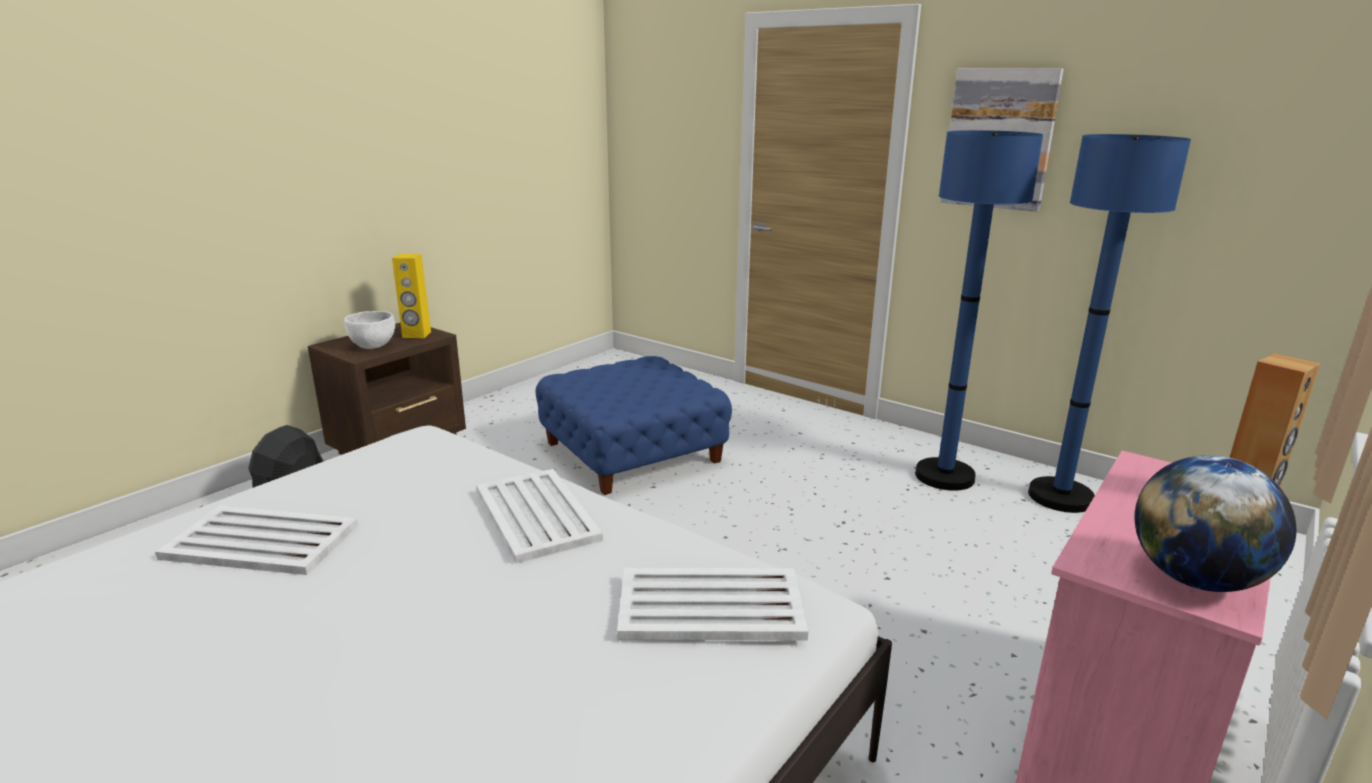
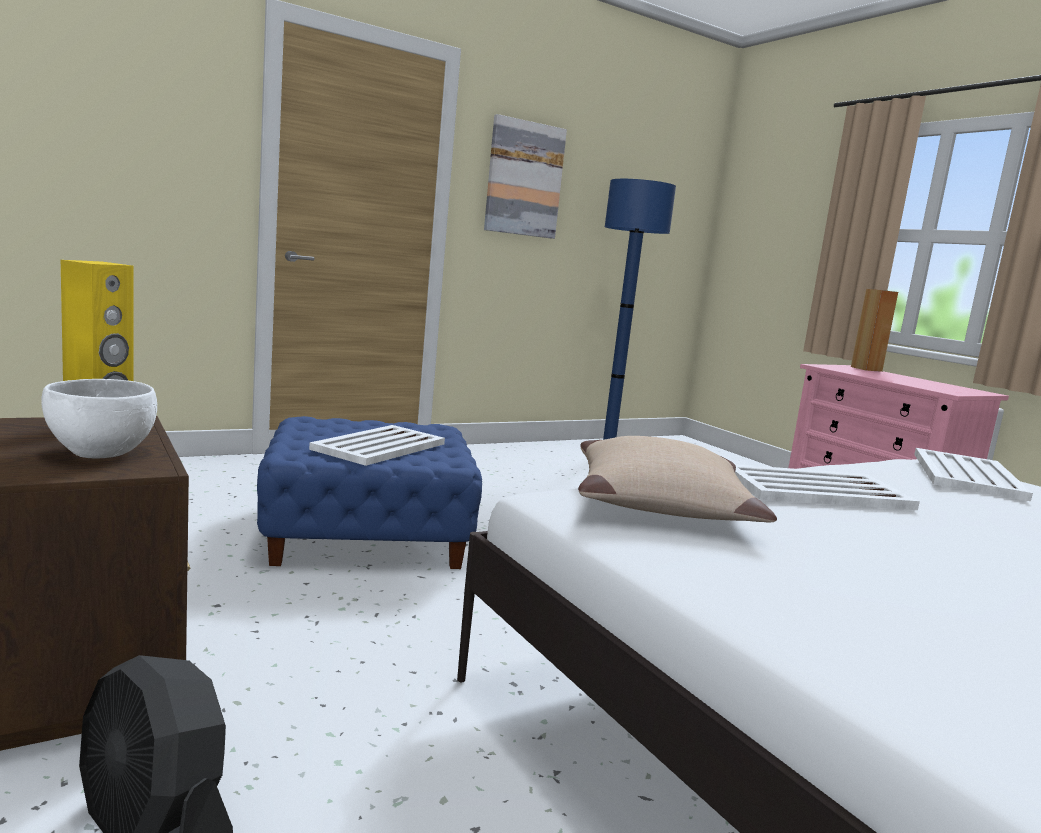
camera: 70 degrees left, 10 degrees down
white tray [155,506,358,575] -> white tray moved to [309,425,445,466]
blue floor lamp [915,130,1043,491] -> none
globe [1134,455,1296,592] -> none
none -> beige pillow [578,436,777,522]

